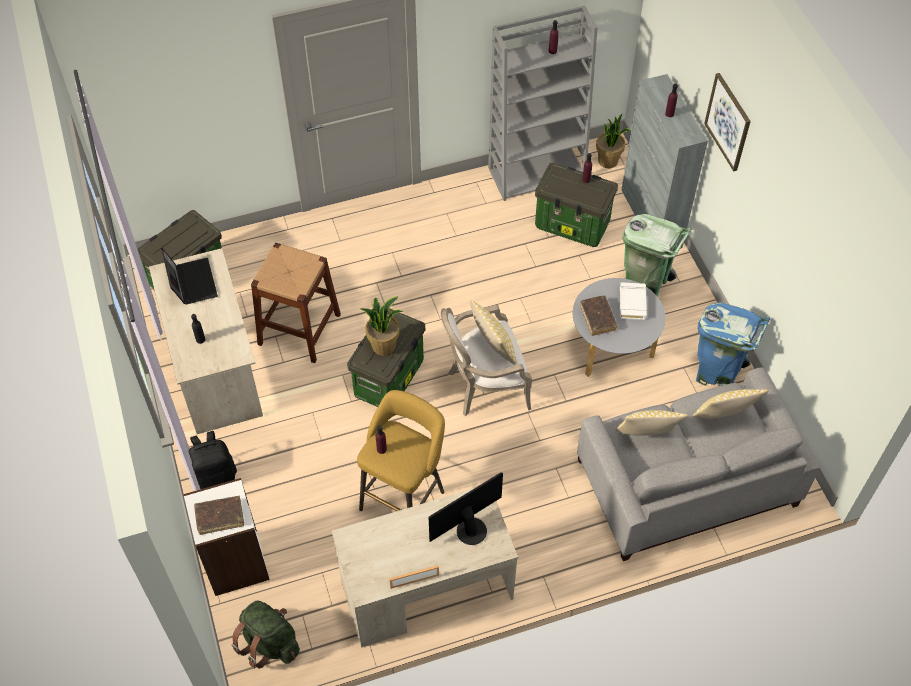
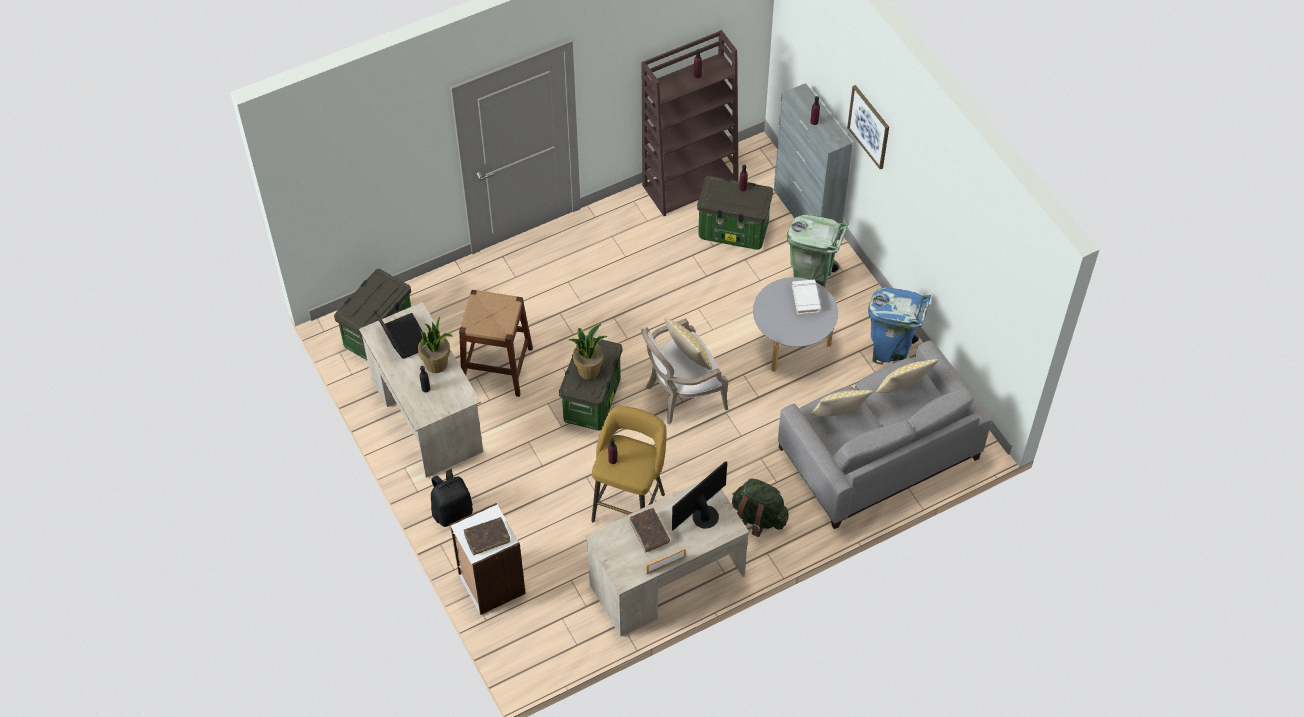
camera: 10 degrees left, 0 degrees up
green backpack [231,600,300,669] -> green backpack moved to [732,479,788,537]
grey bookcase [488,5,598,201] -> brown bookcase [642,30,739,216]
brown book [580,295,618,336] -> brown book moved to [629,508,670,552]
potted plant [596,114,631,168] -> potted plant moved to [418,317,453,373]

